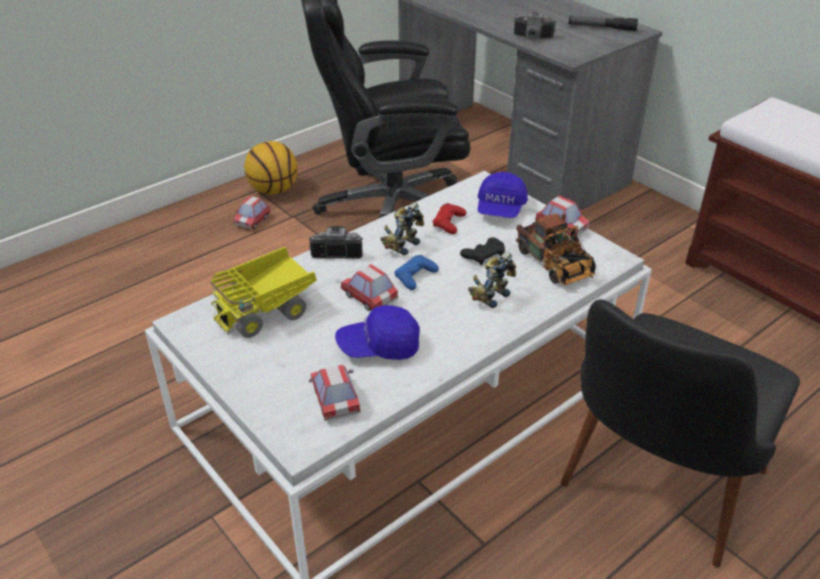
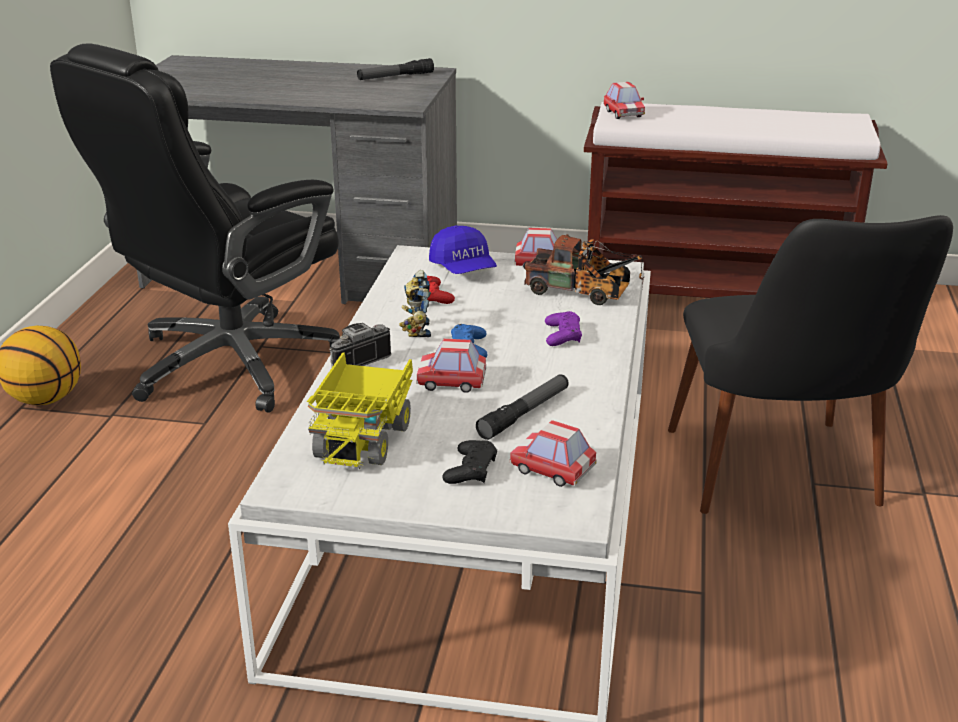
camera: 40 degrees left, 10 degrees down
toy car [233,196,271,229] -> toy car moved to [603,82,645,119]
blue cap [335,305,420,360] -> flashlight [476,374,569,440]
black game controller [460,237,505,265] -> black game controller moved to [442,440,497,484]
toy robot [468,252,516,308] -> purple game controller [545,311,582,346]
camera [514,13,556,39] -> none

